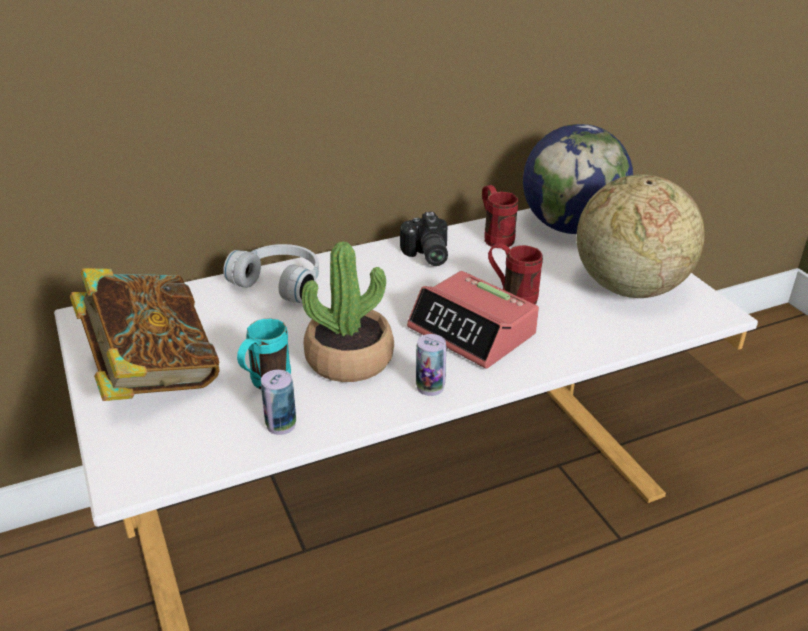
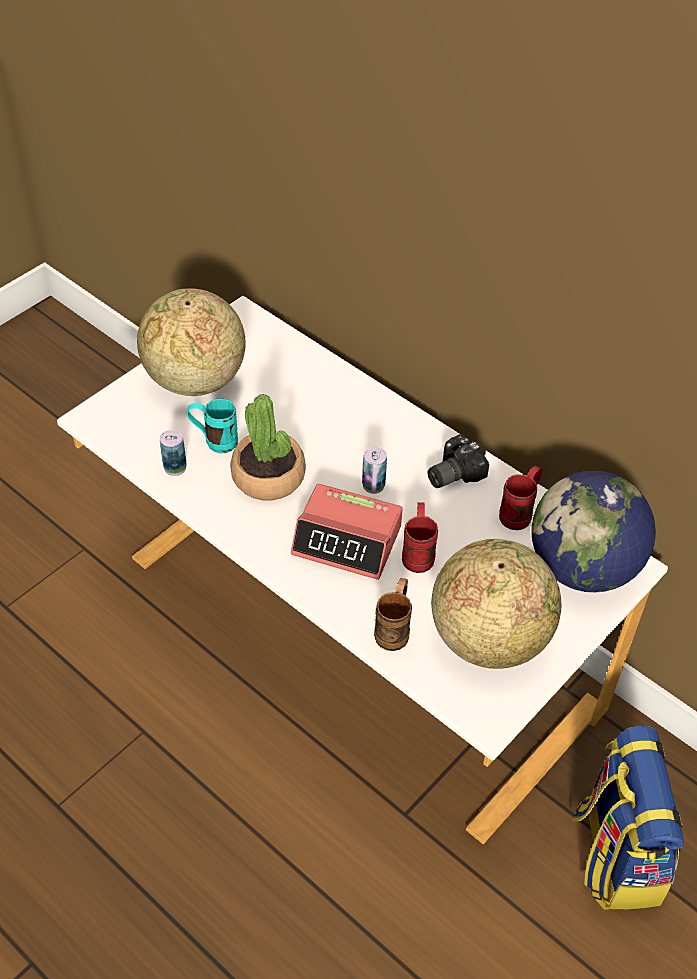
camera: 65 degrees right, 15 degrees up
book [70,268,220,401] -> globe [137,288,246,396]
white headphones [223,244,319,303] -> none
alarm clock [407,271,539,369] -> alarm clock turned 90 degrees counterclockwise [291,484,403,580]
can [416,334,446,396] -> can moved to [362,447,387,494]
none -> brown mug [374,578,412,651]
none -> backpack [573,725,684,910]

